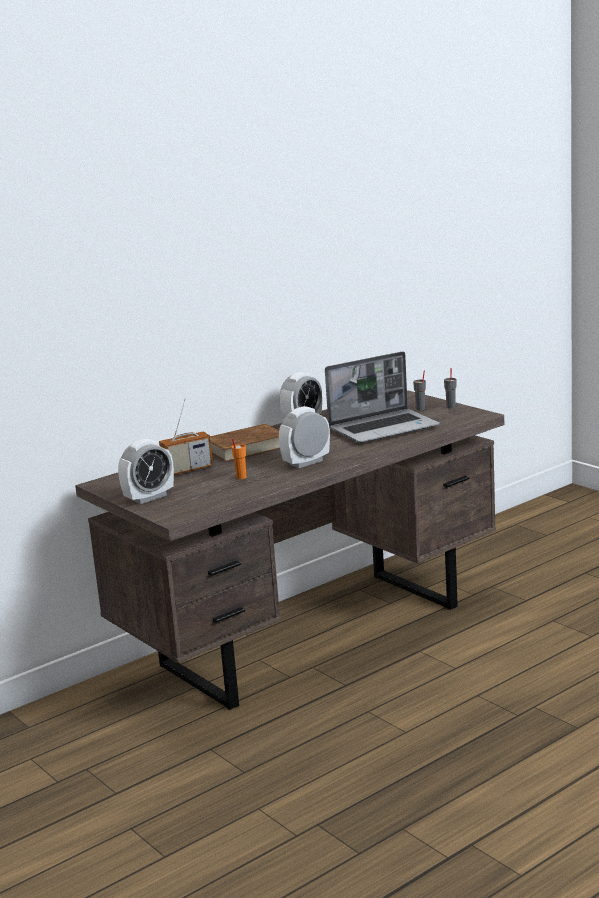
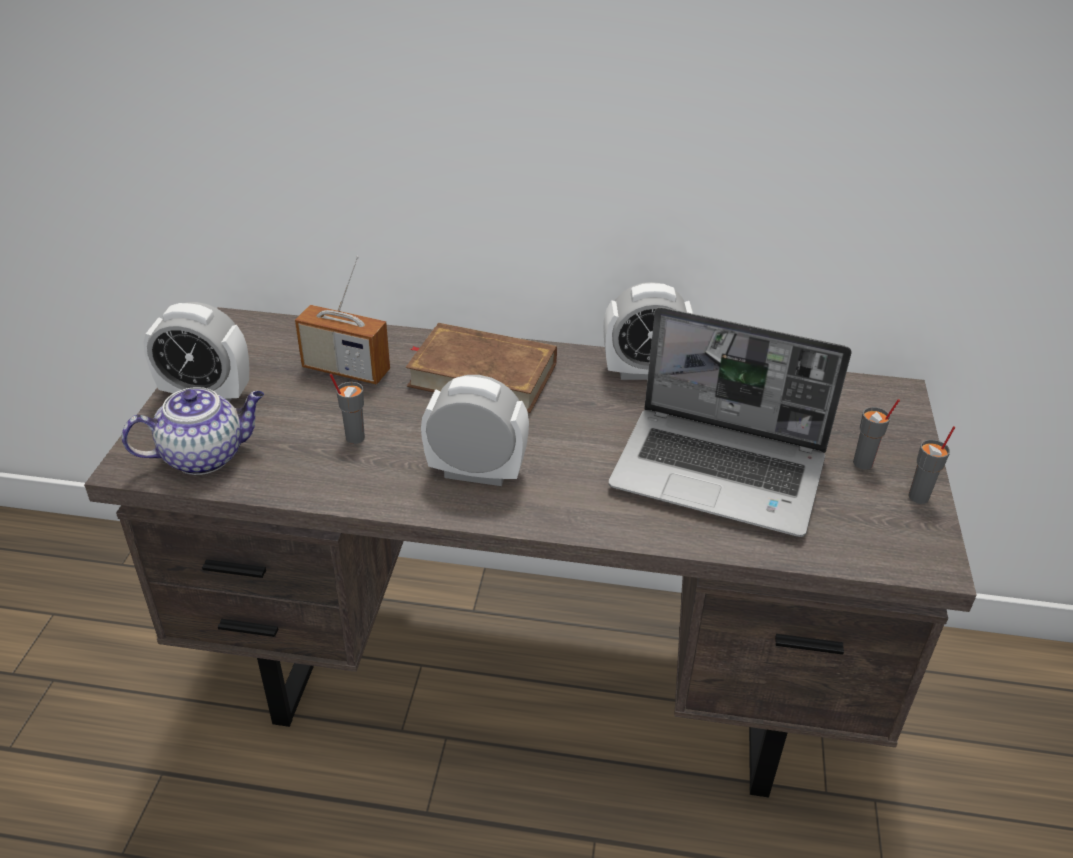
camera: 45 degrees right, 20 degrees up
orange cup [232,439,246,479] -> grey cup [330,374,365,444]
none -> teapot [121,387,264,475]

